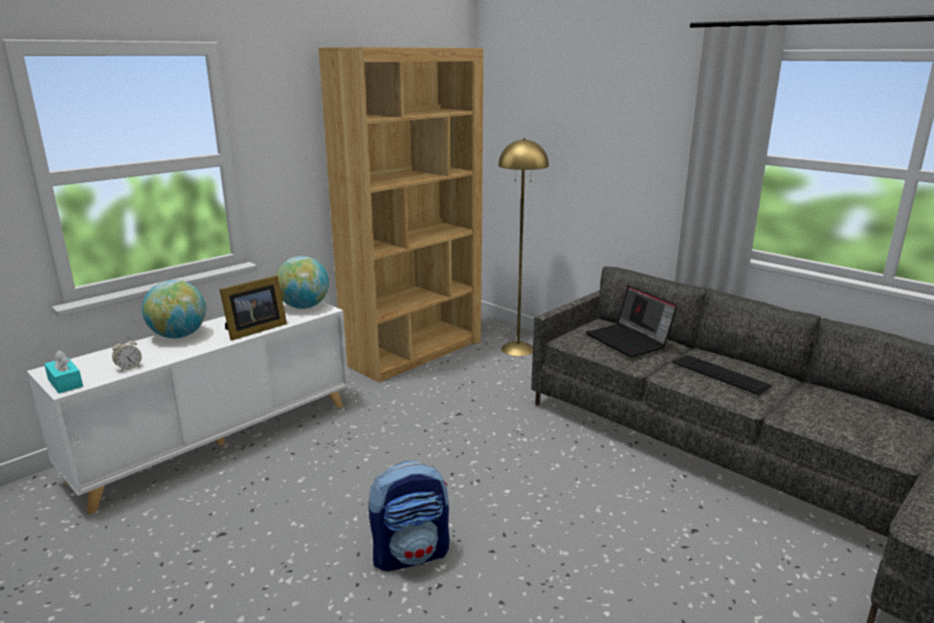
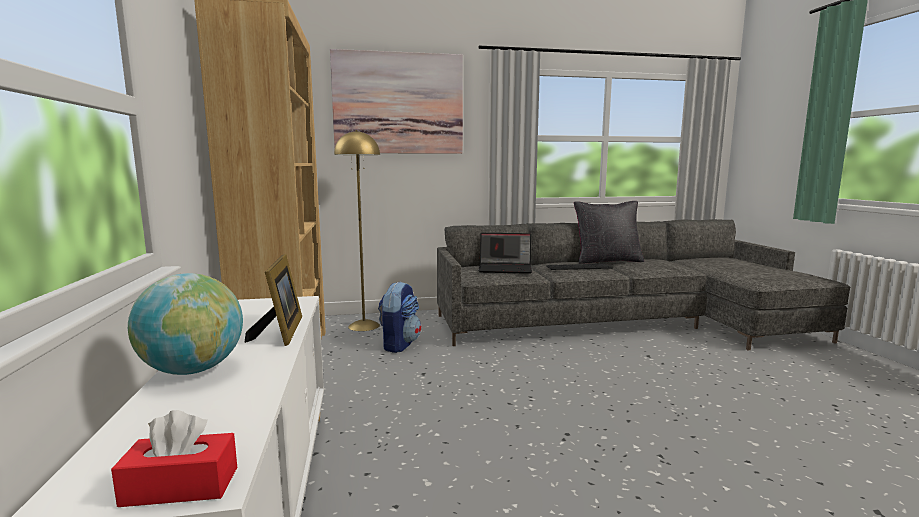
camera: 55 degrees left, 10 degrees down
turquoise tissue box [44,350,83,393] -> red tissue box [111,410,237,507]
alarm clock [112,337,142,372] -> none
globe [276,256,329,309] -> none
backpack [368,461,450,571] -> backpack moved to [378,281,421,353]
none -> picture [330,49,463,154]
none -> black pillow [574,201,644,264]

